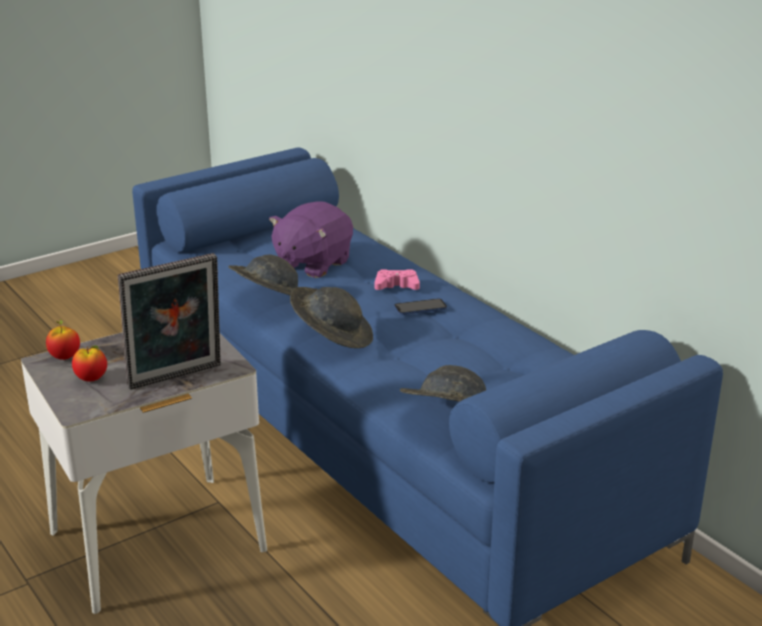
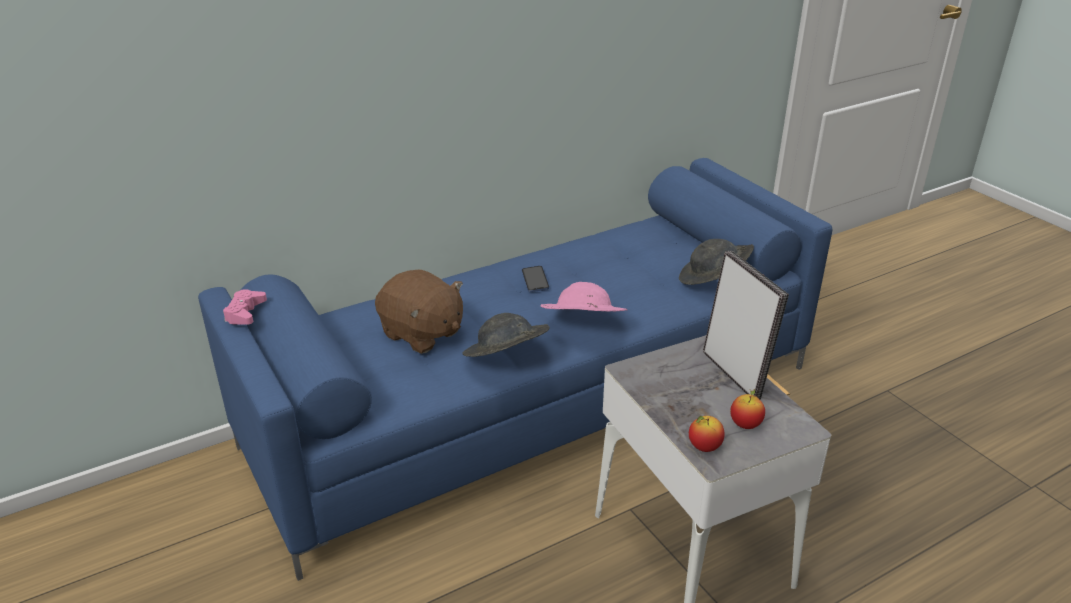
camera: 85 degrees left, 5 degrees up
purple plush toy [269,201,353,278] -> brown plush toy [375,269,463,354]
grey hat [290,287,373,348] -> pink hat [540,282,628,311]
pink game controller [374,269,420,290] -> pink game controller moved to [223,289,267,325]

